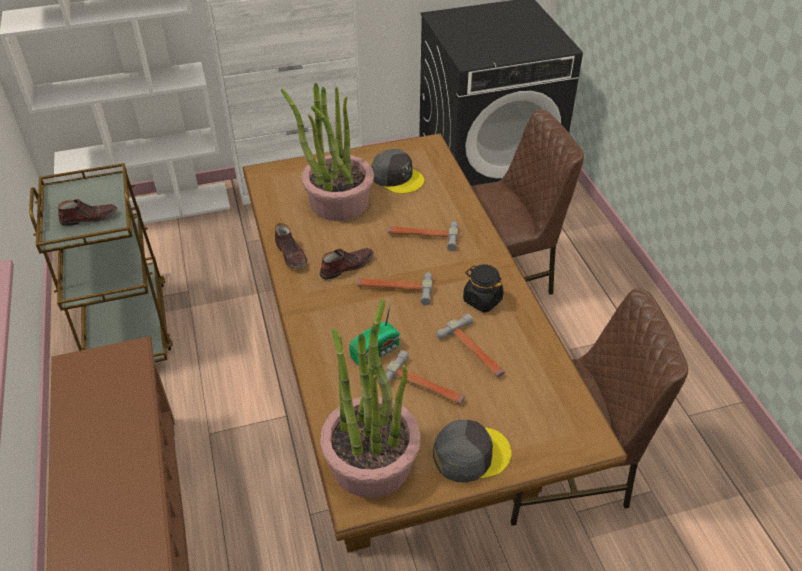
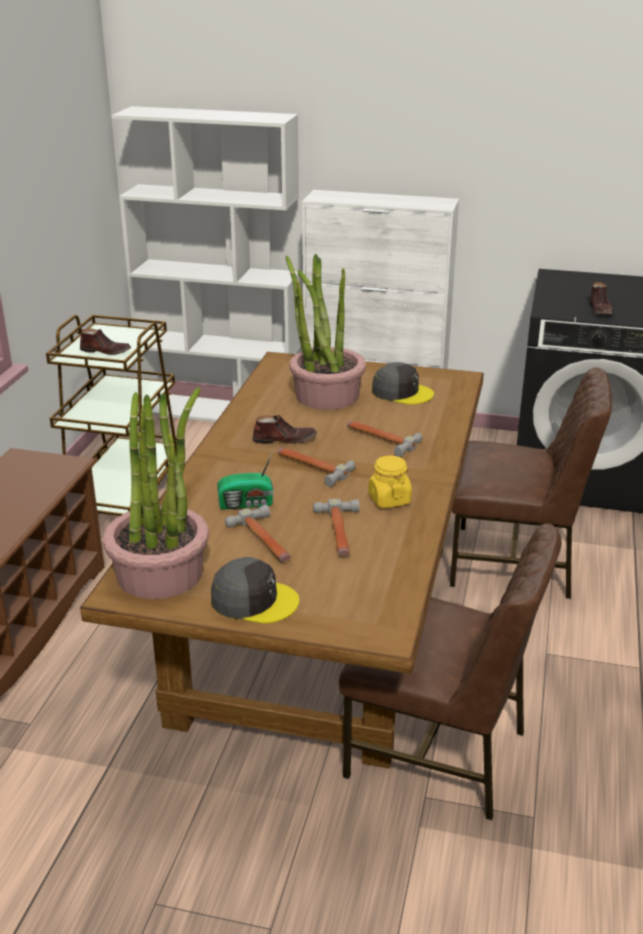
camera: 30 degrees right, 15 degrees down
brown shoe [275,223,307,269] -> brown shoe moved to [589,282,613,315]
grey cap [371,149,424,194] -> grey cap turned 45 degrees counterclockwise [372,362,434,405]
black jar [463,264,504,312] -> yellow jar [368,456,412,508]

